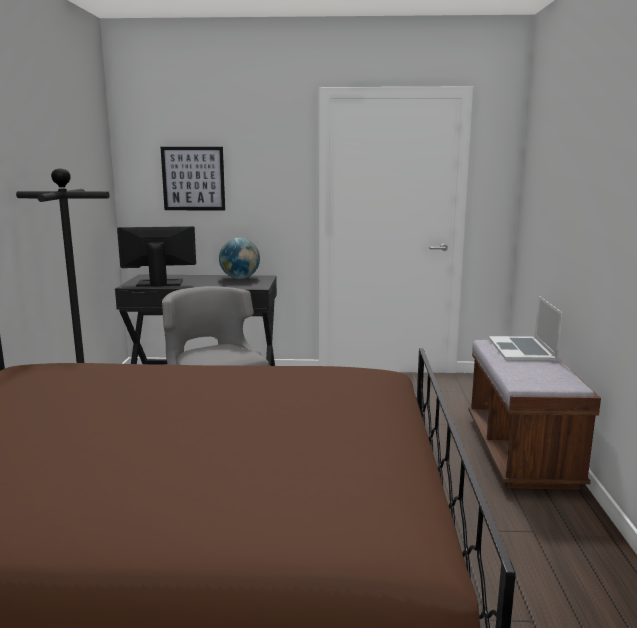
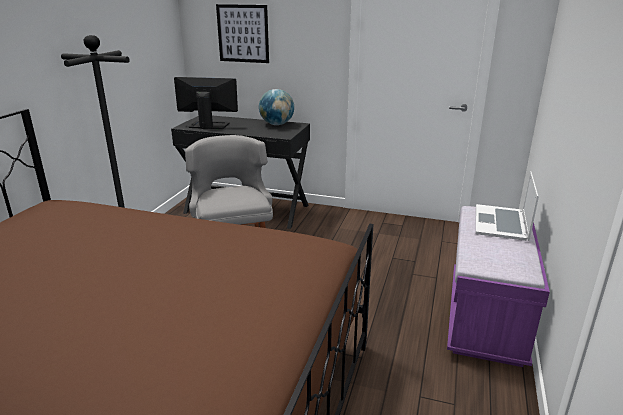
camera: 15 degrees right, 10 degrees up
brown bench [468,340,601,490] -> purple bench [447,206,550,367]

